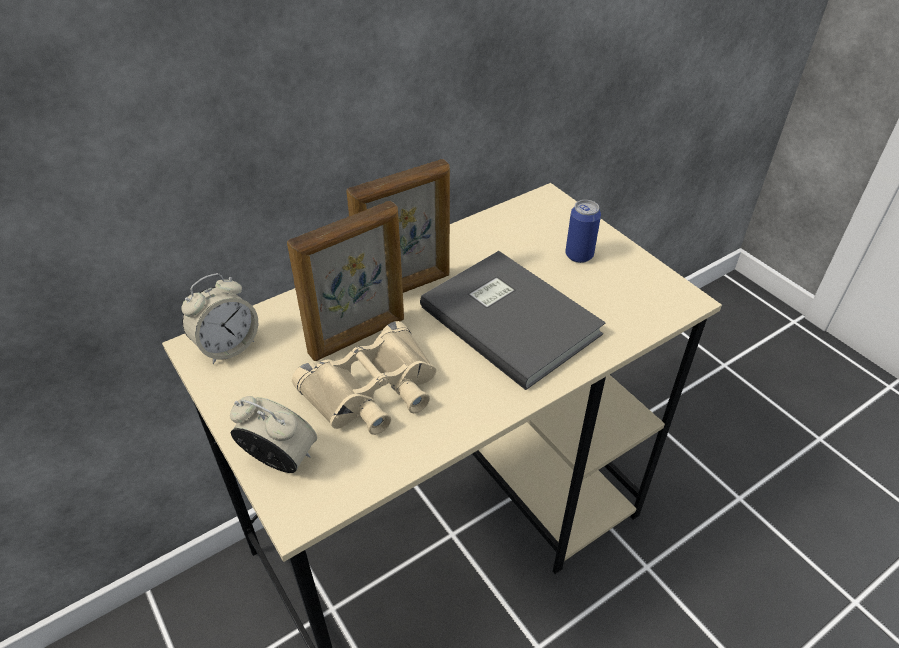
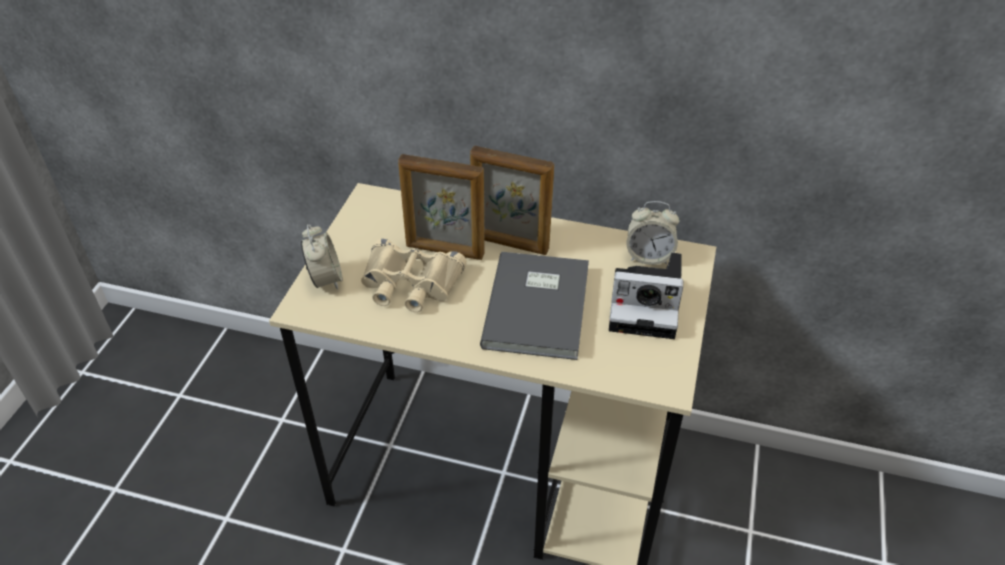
camera: 50 degrees right, 0 degrees up
alarm clock [181,273,258,364] -> alarm clock moved to [627,201,679,265]
can [565,200,601,263] -> camera [609,253,683,339]

